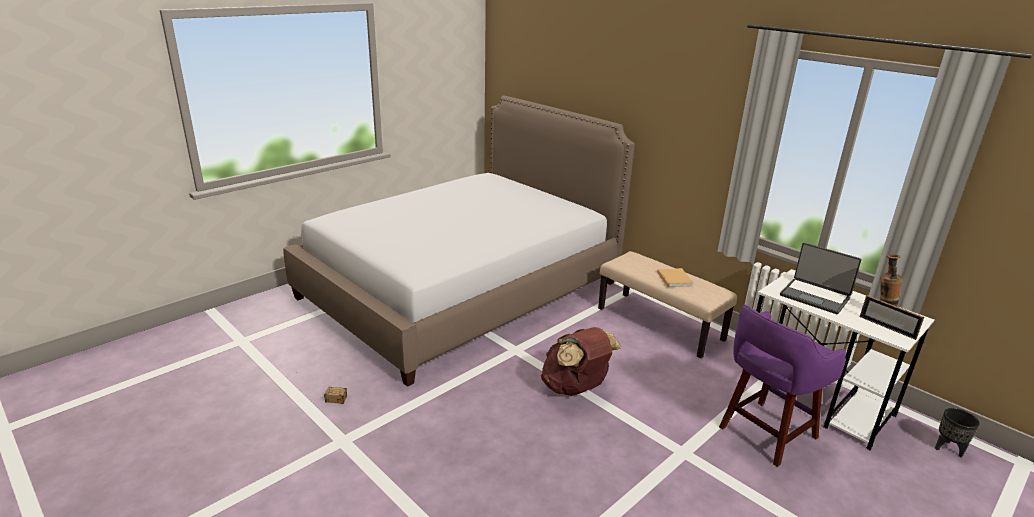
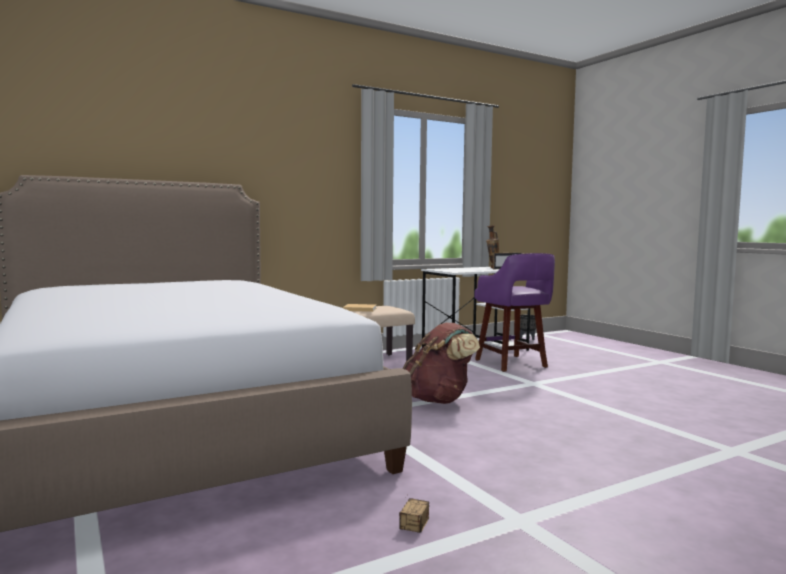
camera: 75 degrees left, 20 degrees down
laptop [780,243,861,314] -> none

